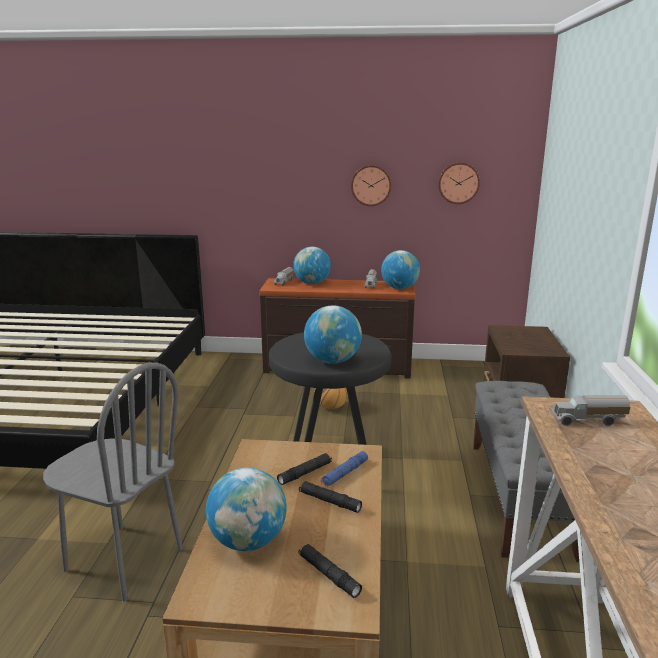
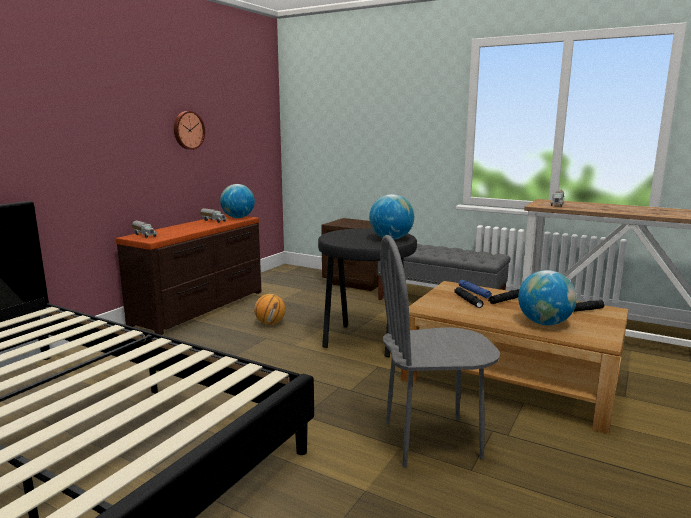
camera: 65 degrees left, 5 degrees down
grey chair [43,363,183,602] -> grey chair turned 150 degrees counterclockwise [380,235,500,468]
globe [293,247,331,285] -> none
wall clock [438,162,480,204] -> none

